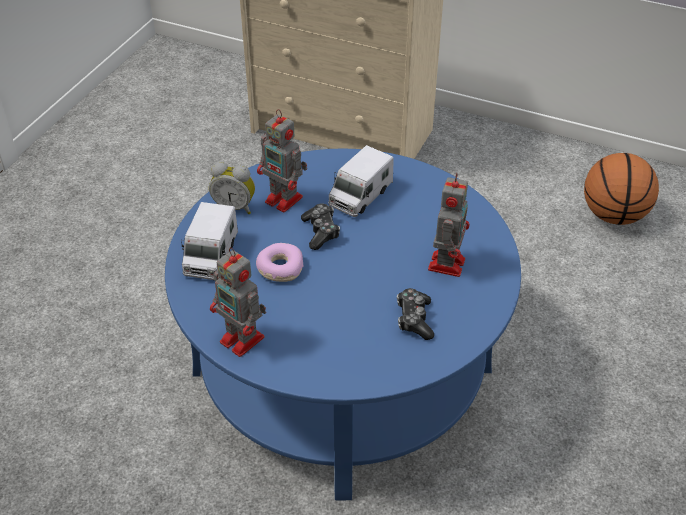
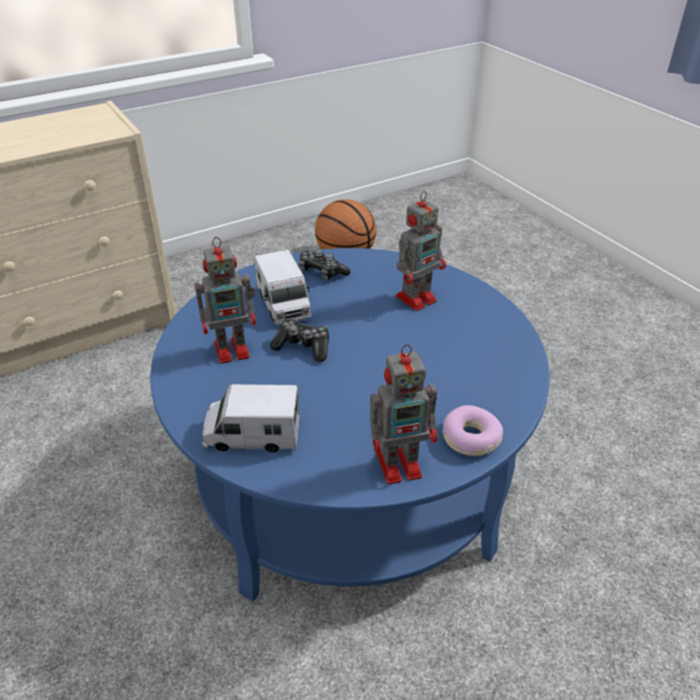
camera: 55 degrees left, 5 degrees down
toy truck [181,202,238,280] -> toy truck turned 135 degrees clockwise [202,384,300,453]
alarm clock [209,161,255,214] -> none
donut [256,243,303,282] -> donut moved to [443,405,503,456]
game controller [397,288,434,340] -> game controller moved to [299,249,351,280]
toy robot [428,173,470,277] -> toy robot turned 90 degrees clockwise [396,191,446,311]

